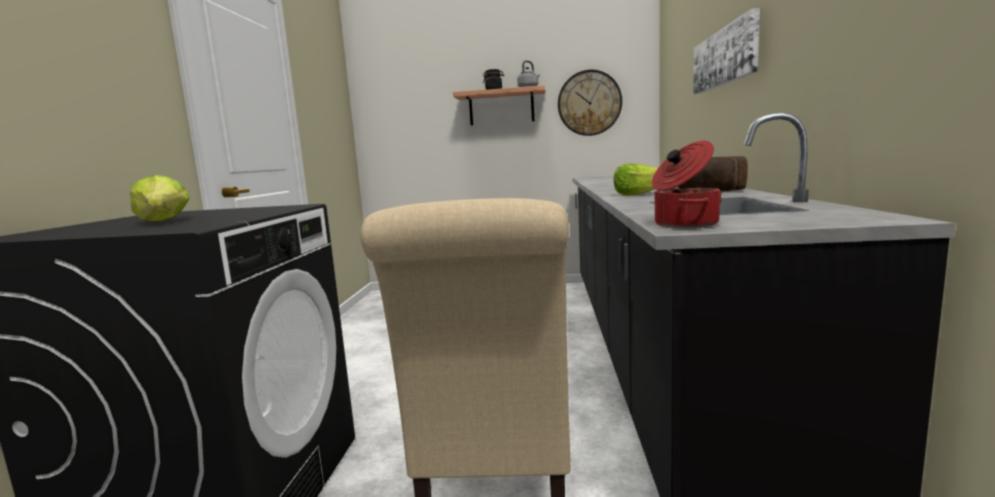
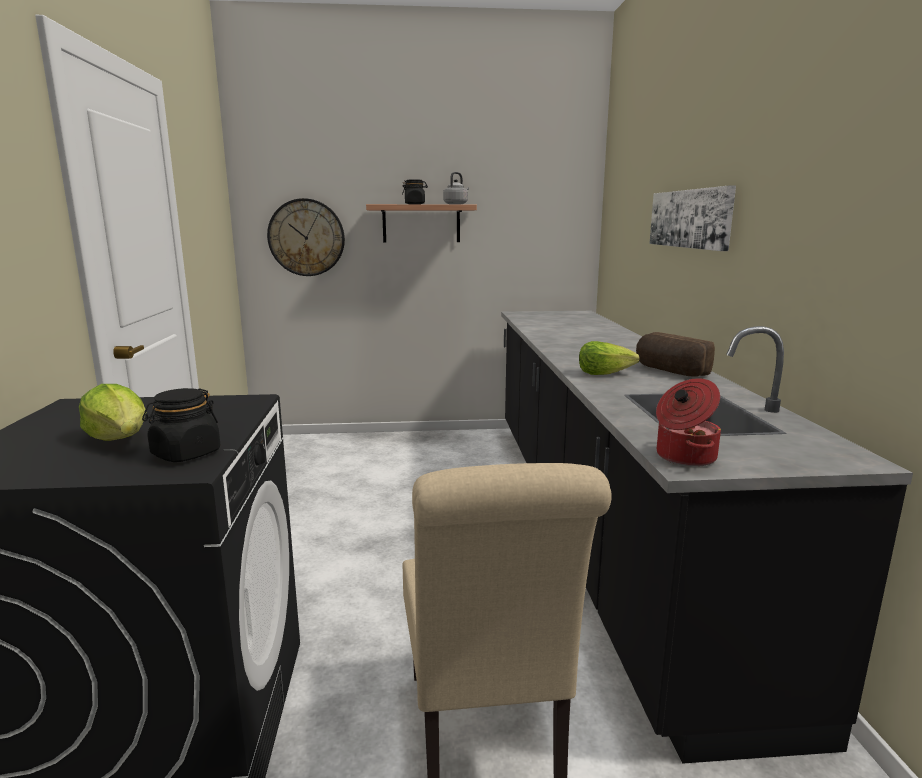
camera: 10 degrees left, 5 degrees up
wall clock [558,70,622,136] -> wall clock moved to [267,198,345,276]
none -> black jar [142,388,221,462]

